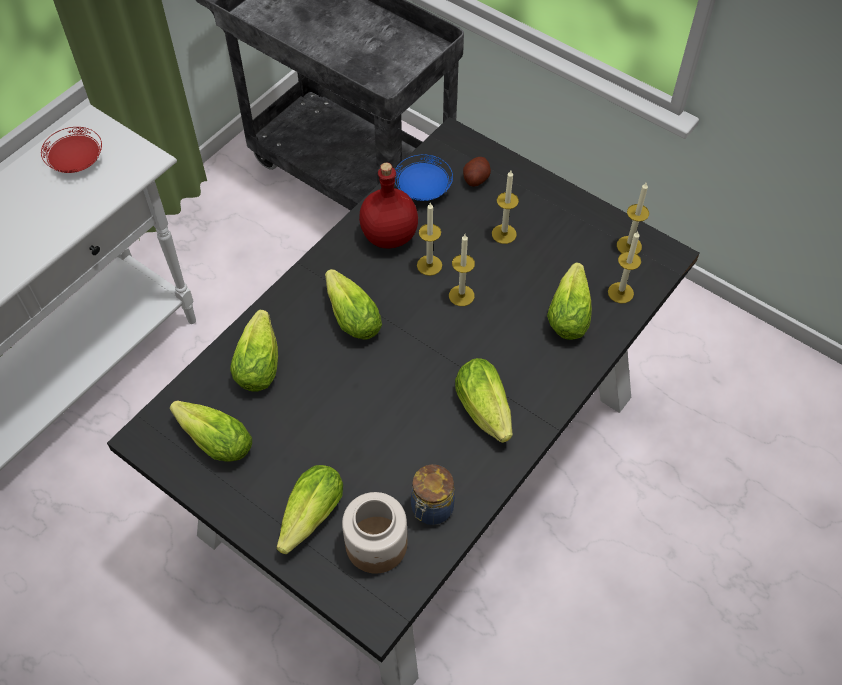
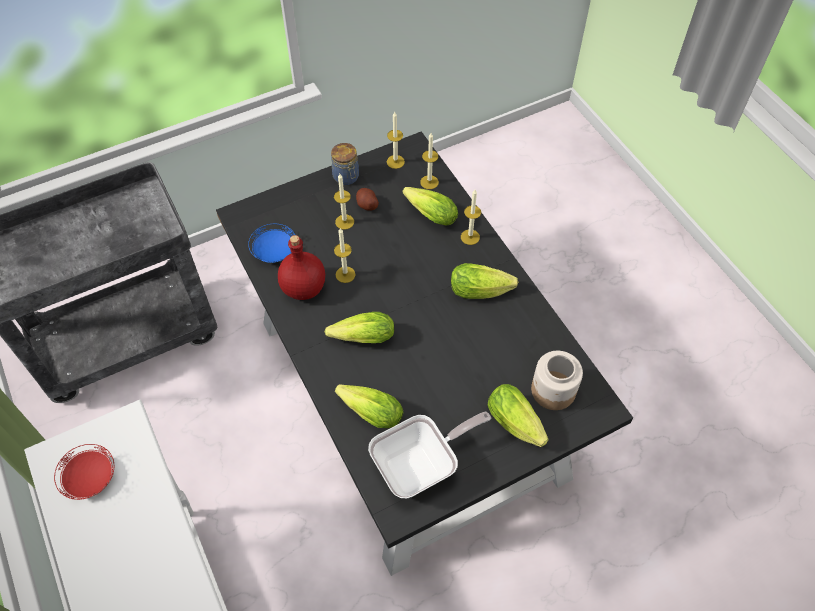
camera: 65 degrees left, 0 degrees up
lettuce [170,400,252,462] -> frying pan [368,412,491,498]
jar [411,464,455,525] -> jar moved to [331,143,359,185]
candle [449,234,475,306] -> candle moved to [461,190,481,245]
potato [463,157,491,187] -> potato moved to [356,188,379,211]

